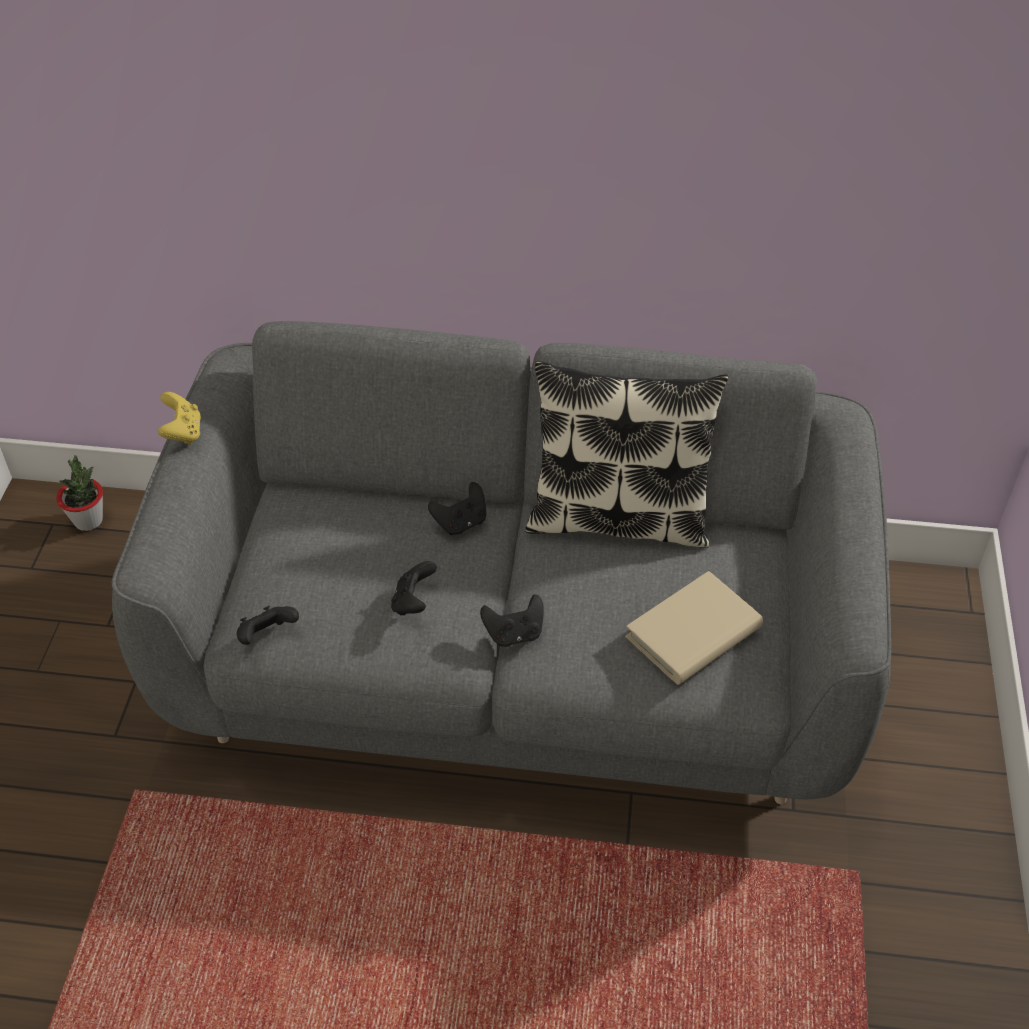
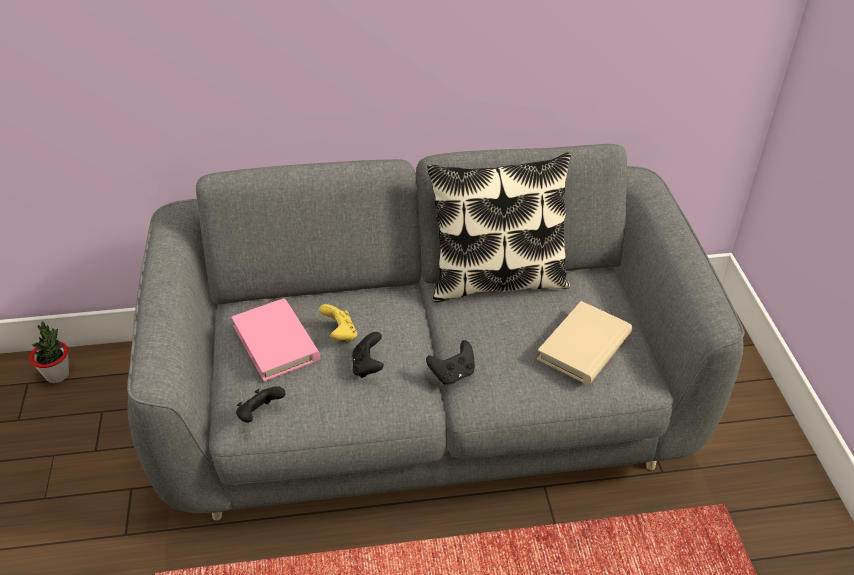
camera: 15 degrees left, 5 degrees down
yellow game controller [157,392,201,445] -> yellow game controller moved to [319,304,357,342]
black game controller [428,482,486,535] -> none
none -> pink book [231,298,320,382]

